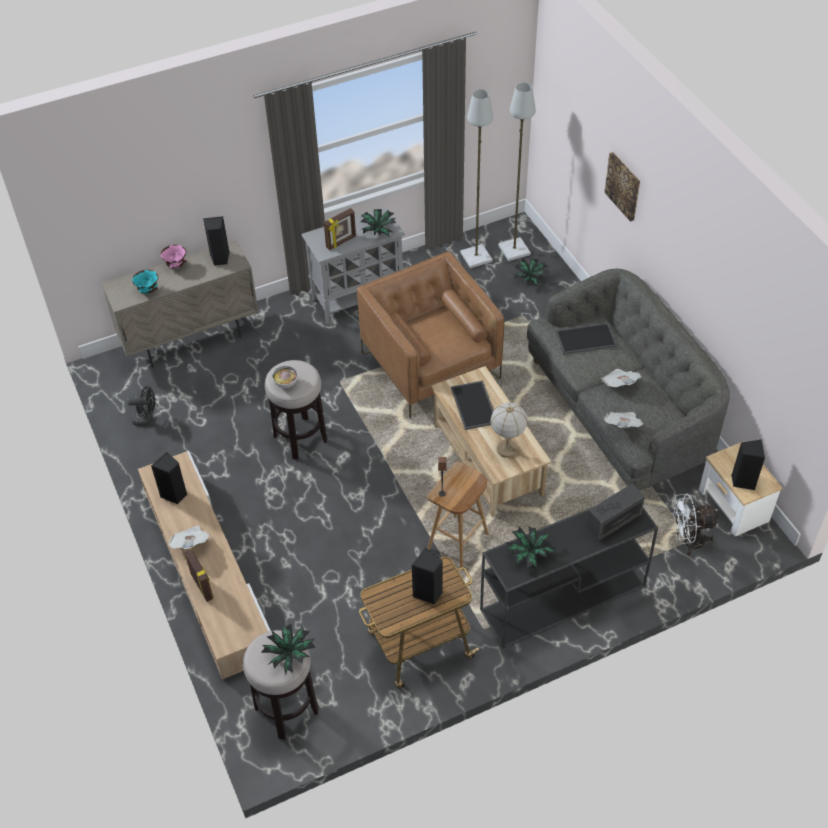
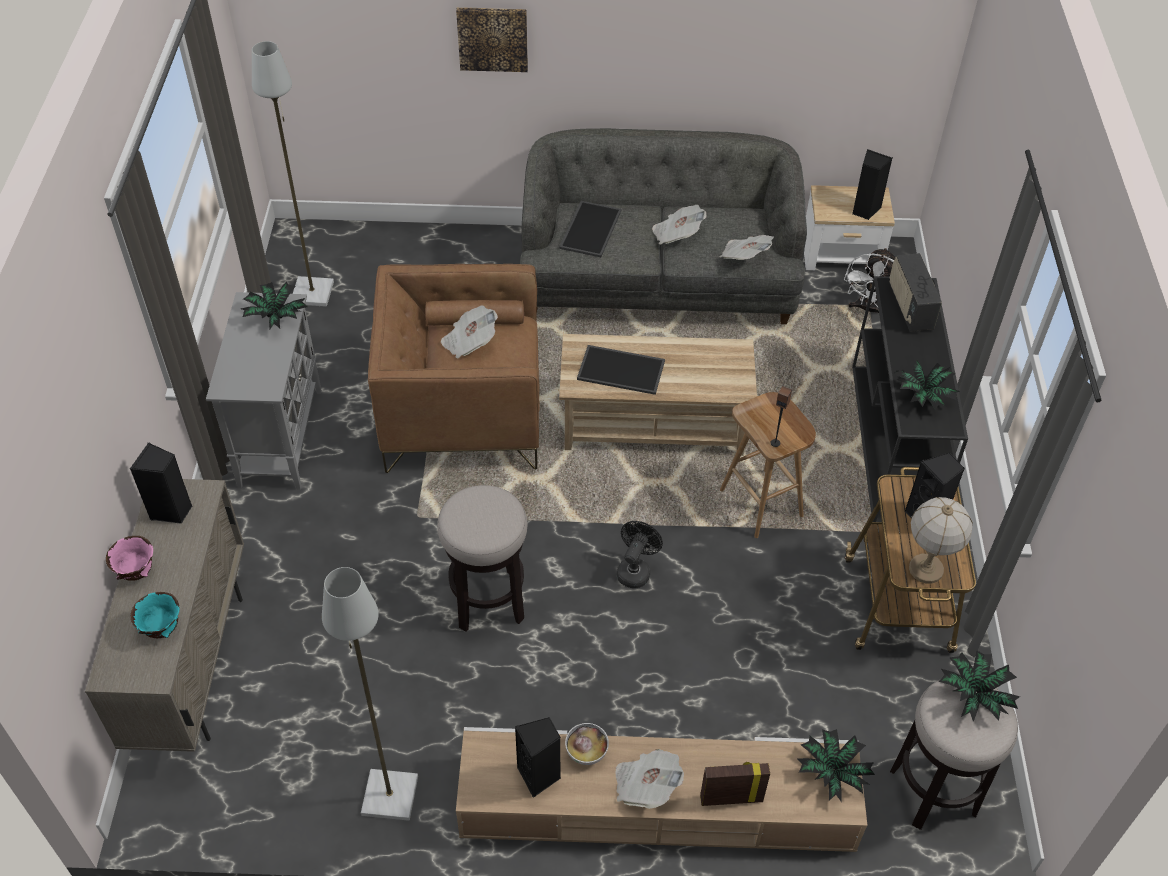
camera: 65 degrees left, 0 degrees up
black fan [127,386,155,427] -> black fan moved to [617,521,663,588]
bowl [272,365,298,388] -> bowl moved to [565,723,609,765]
picture frame [324,208,356,250] -> none
table lamp [491,402,528,458] -> table lamp moved to [909,497,973,584]
grey floor lamp [498,82,536,261] -> grey floor lamp moved to [322,567,418,821]
potted plant [513,258,548,287] -> potted plant moved to [797,729,875,802]
none -> newspaper [441,305,498,359]

